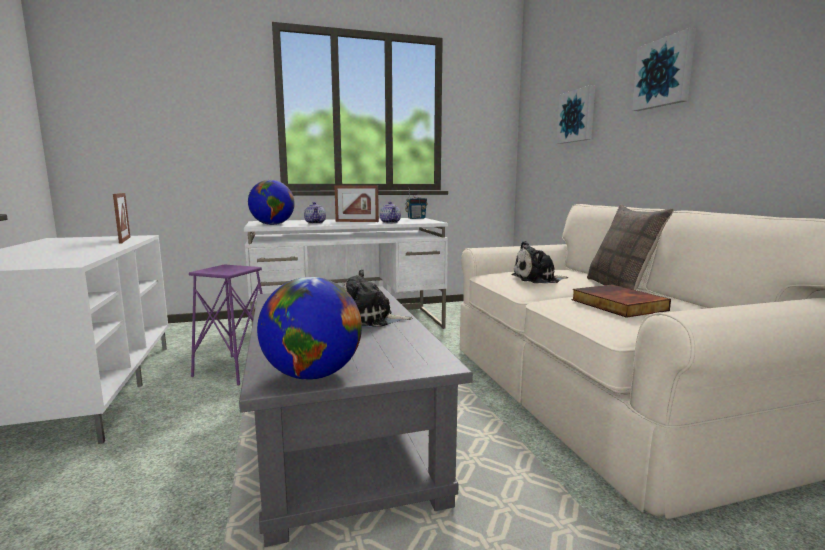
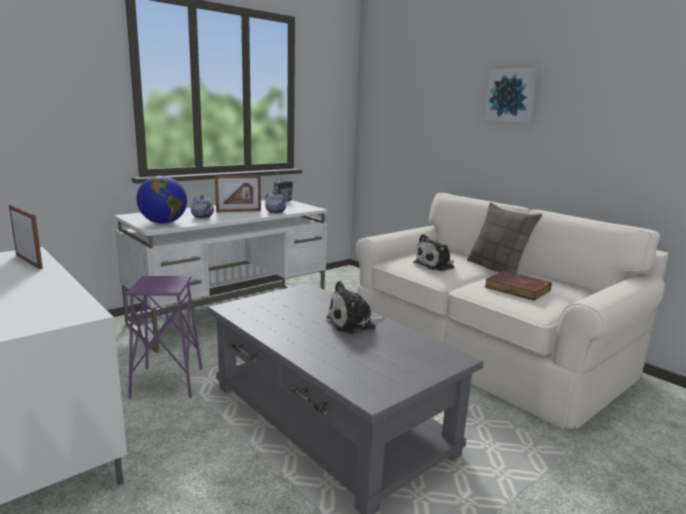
camera: 25 degrees left, 5 degrees up
globe [257,277,362,380] -> none
picture [557,85,595,144] -> none

